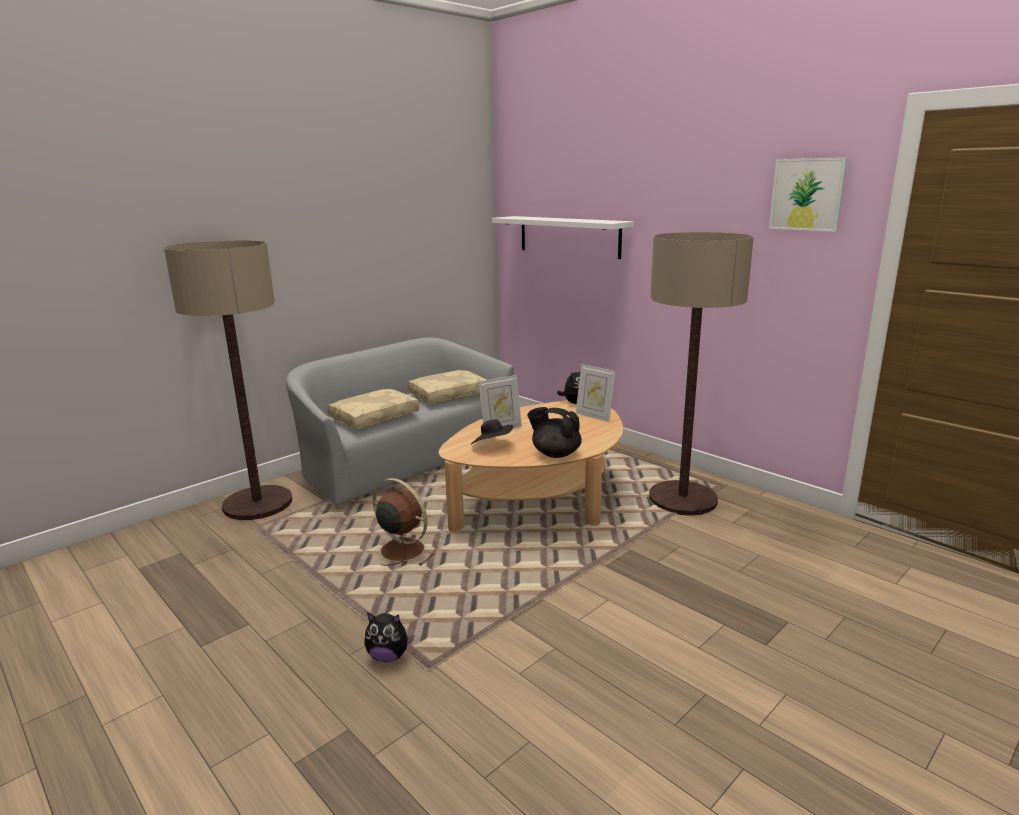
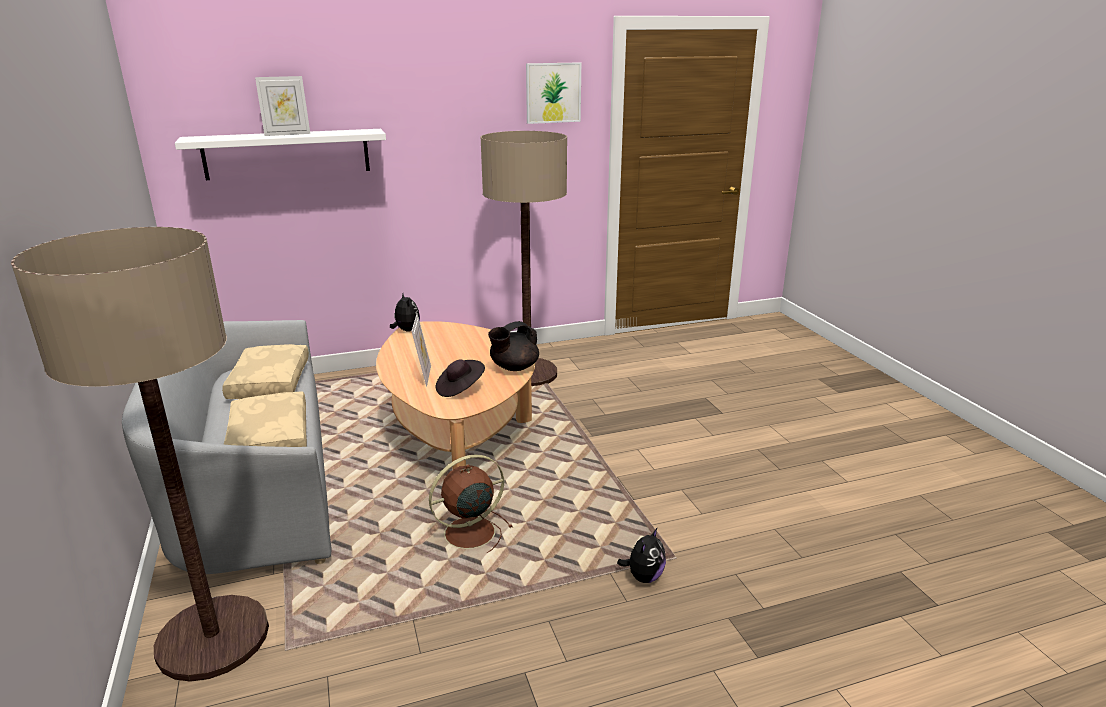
camera: 65 degrees left, 5 degrees up
picture frame [576,364,616,422] -> picture frame moved to [255,76,310,136]

